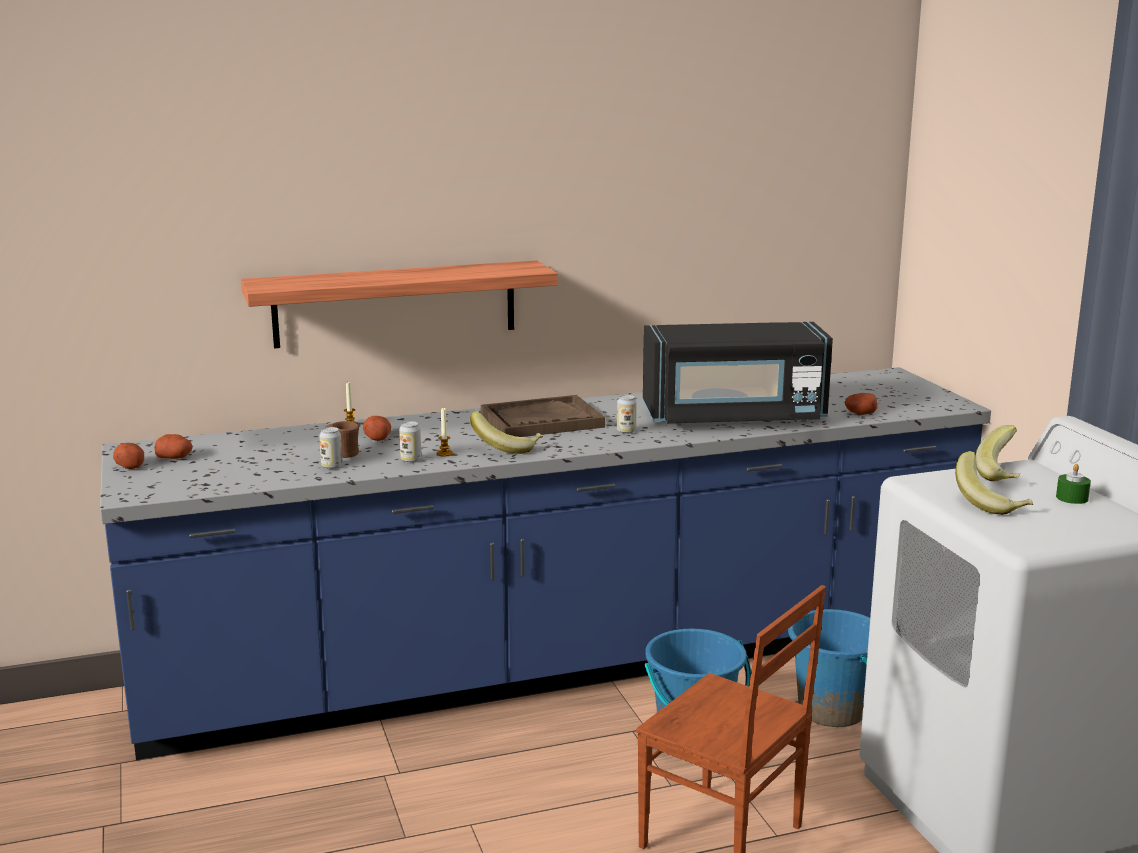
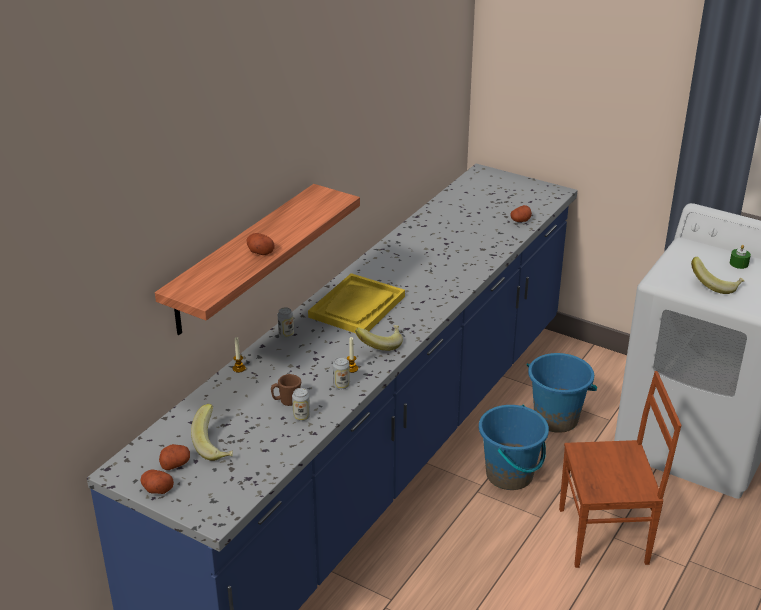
camera: 40 degrees left, 15 degrees up
potato [363,416,391,441] -> potato moved to [246,233,274,255]
brown tray [481,395,605,437] -> yellow tray [308,273,405,333]
can [617,395,637,434] -> can moved to [277,307,294,338]
black microwave [643,322,833,426] -> none
banana [976,425,1020,481] -> banana moved to [191,404,233,461]

